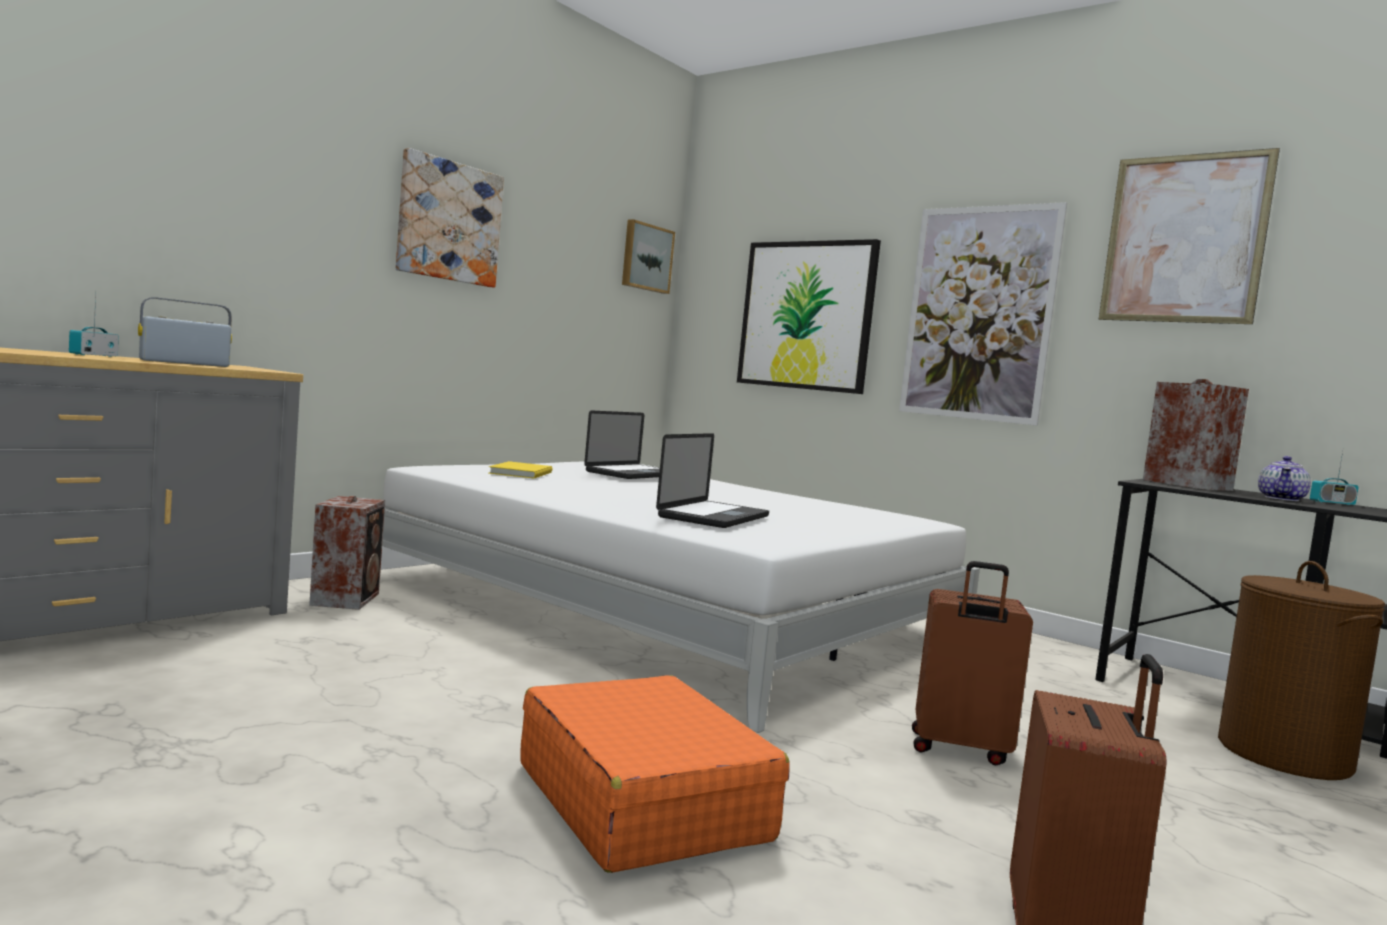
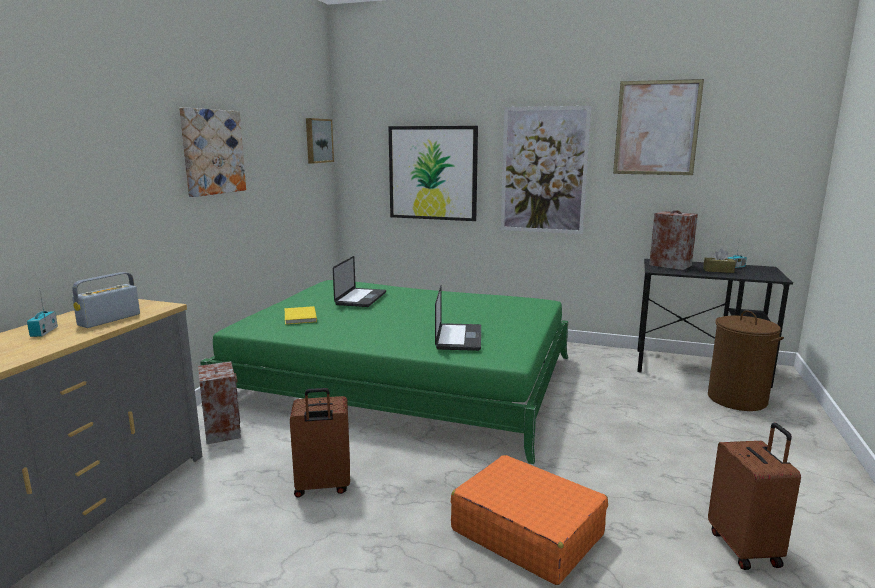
camera: 20 degrees left, 10 degrees up
white bed [382,461,980,733] -> green bed [200,280,568,464]
brown suitcase [912,561,1033,766] -> brown suitcase moved to [290,388,350,497]
teapot [1258,456,1311,501] -> brown tissue box [703,249,736,273]

